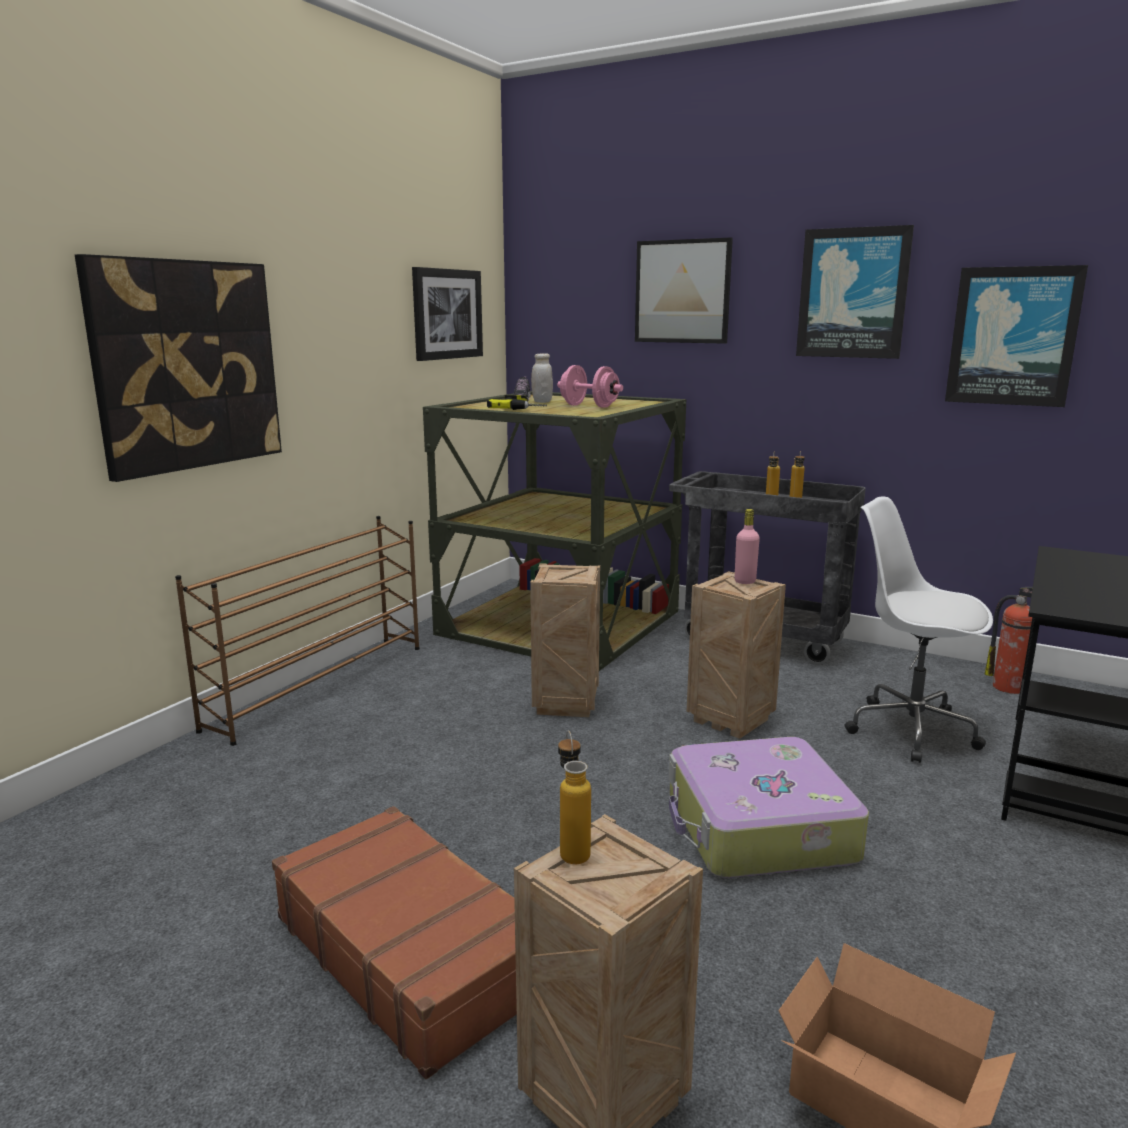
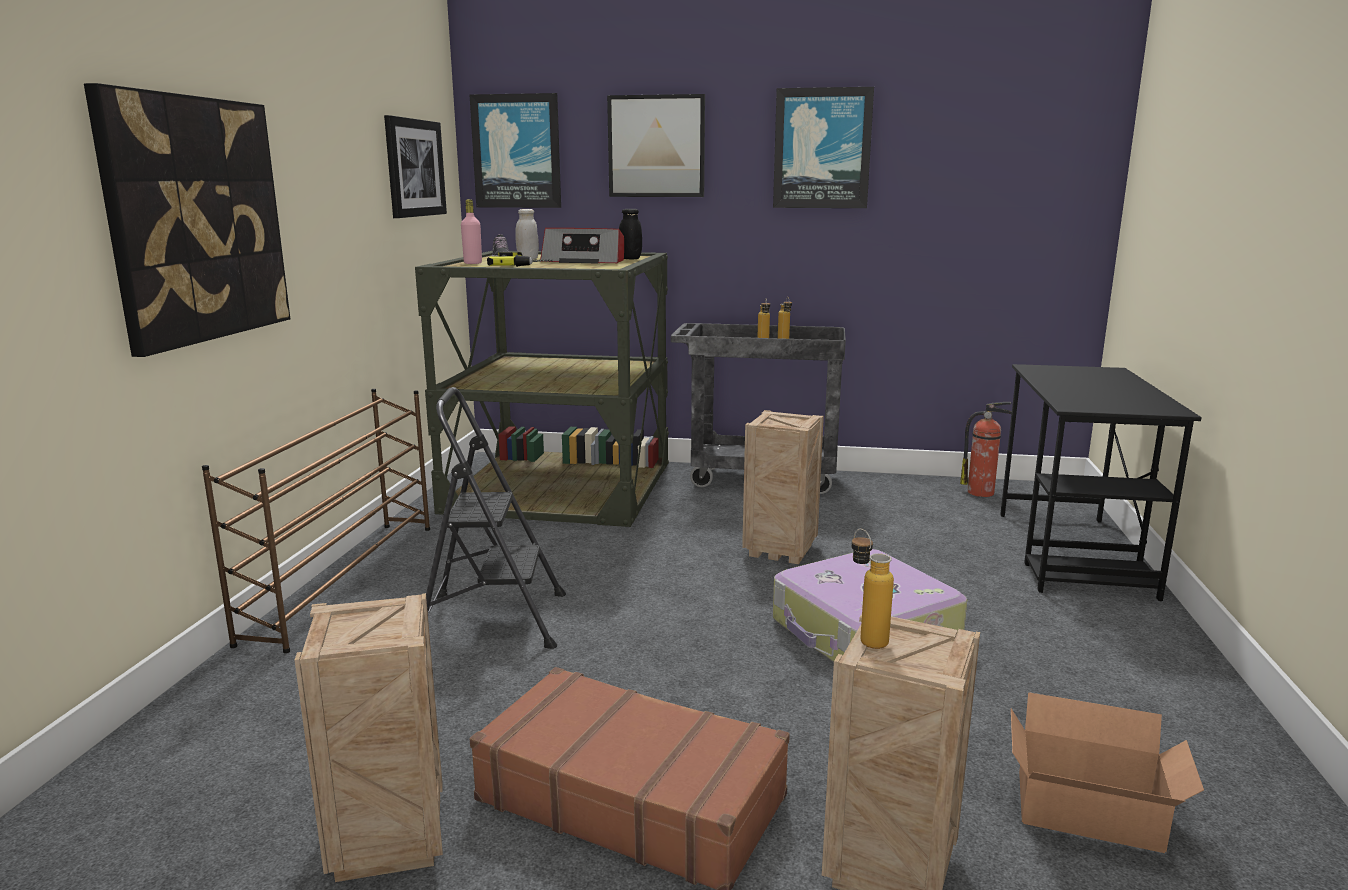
camera: 20 degrees left, 0 degrees up
crate [530,563,600,717] -> crate moved to [295,593,443,882]
pink dumbbell [557,365,623,408] -> radio [540,228,624,264]
pink bottle [735,509,760,584] -> pink bottle moved to [461,199,482,264]
white office chair [844,496,993,763] -> none
picture [945,265,1088,407] -> picture moved to [469,93,561,208]
none -> black step ladder [426,387,566,649]
none -> black jar [619,209,642,259]

